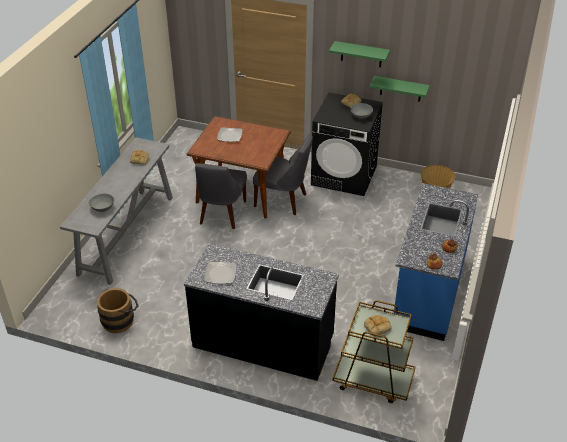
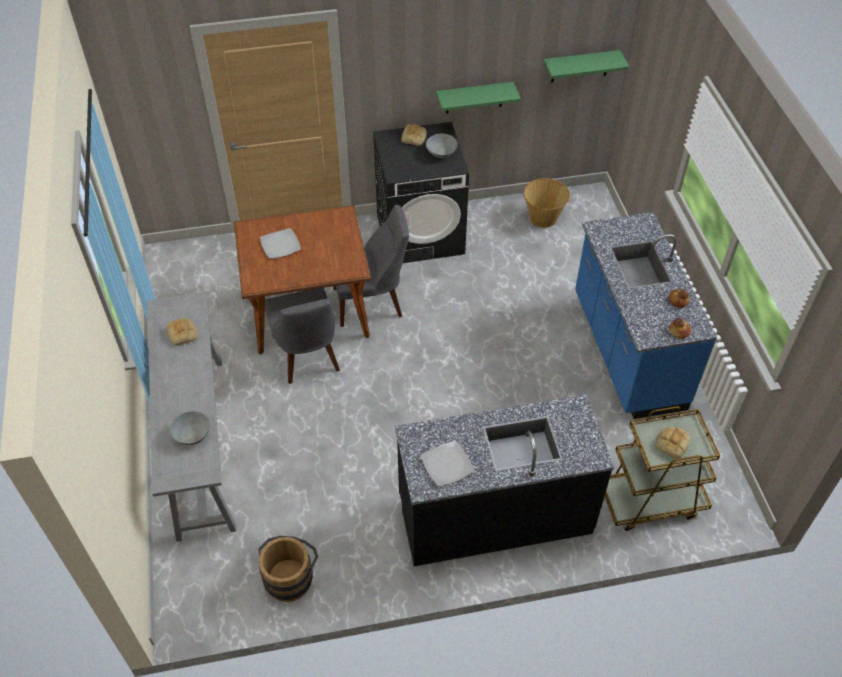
camera: 30 degrees left, 10 degrees up
green shelf [329,41,390,67] -> green shelf moved to [543,50,629,83]

